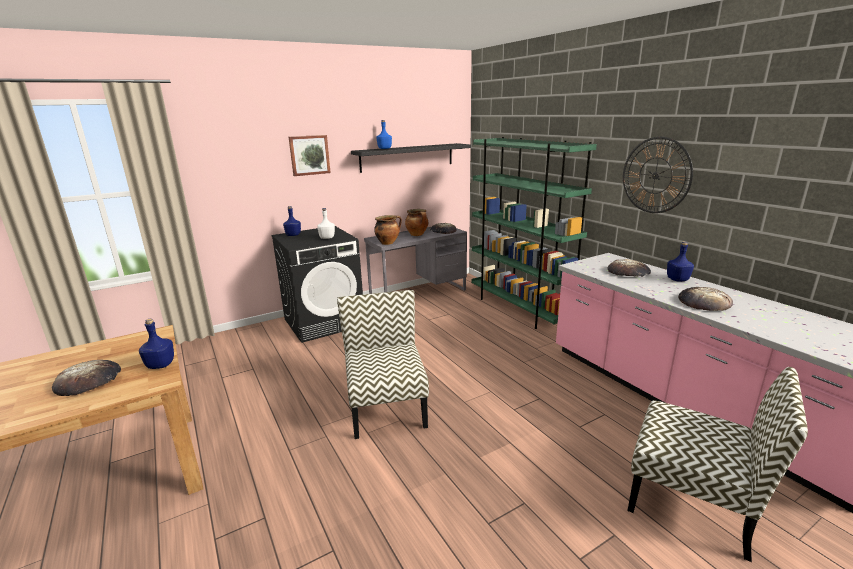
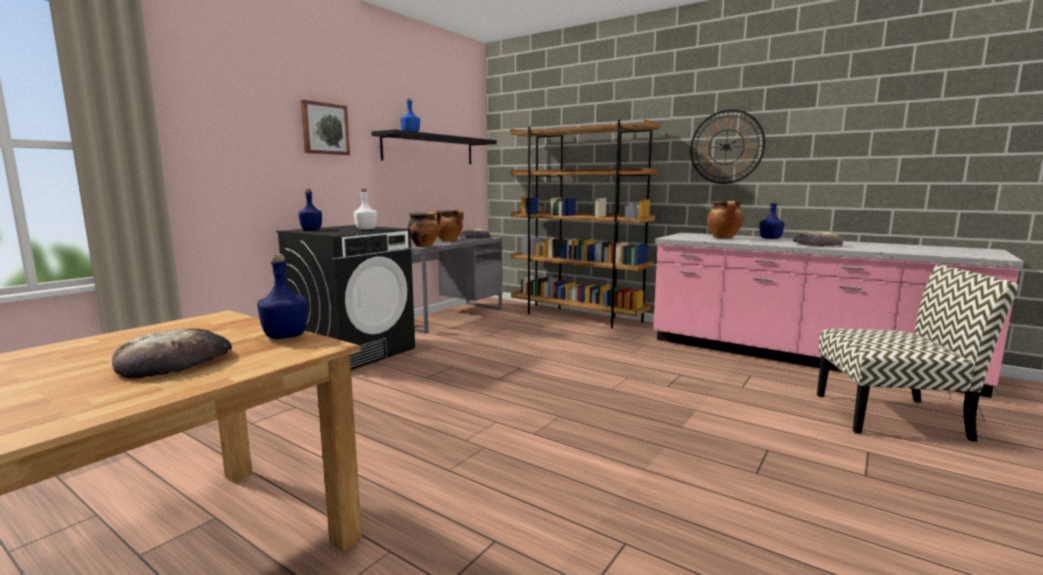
camera: 25 degrees left, 10 degrees down
chair [337,290,429,439] -> none
green bookcase [471,137,597,329] -> brown bookcase [511,119,660,328]
bread [607,259,651,277] -> cooking pot [707,200,744,239]

